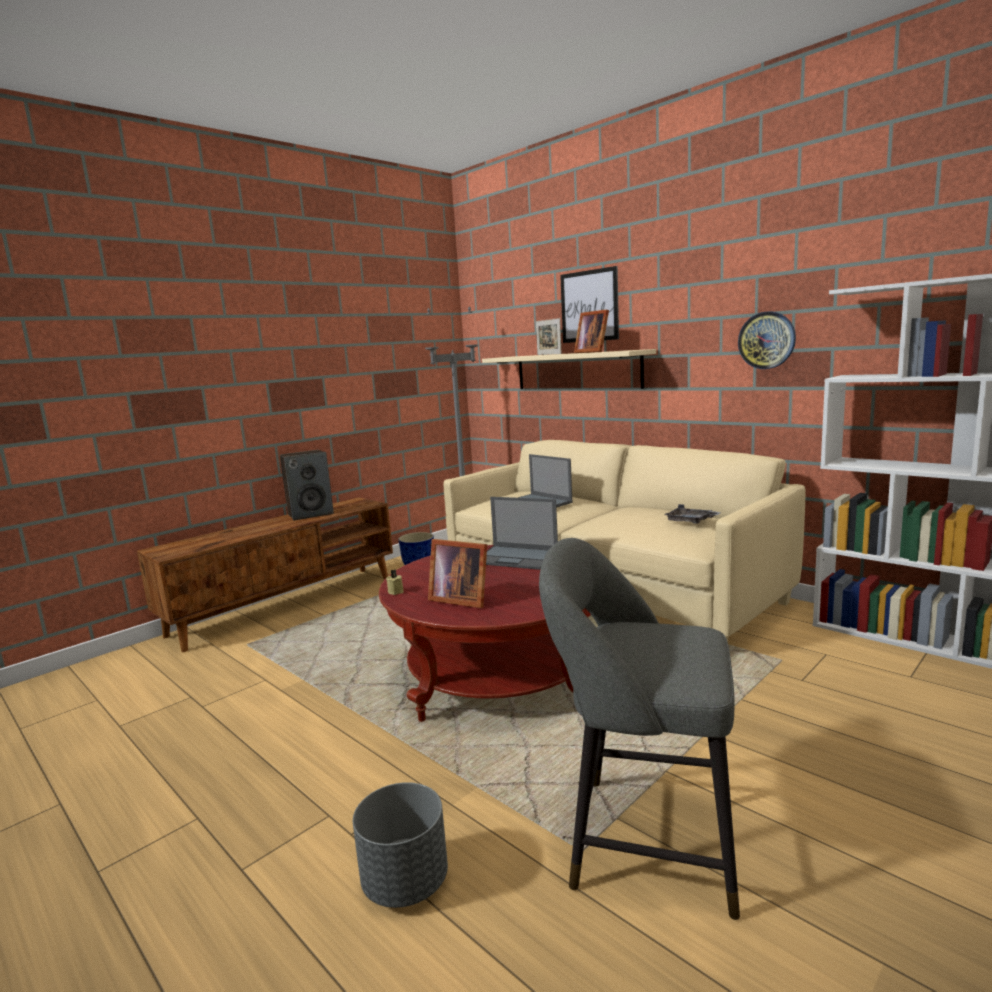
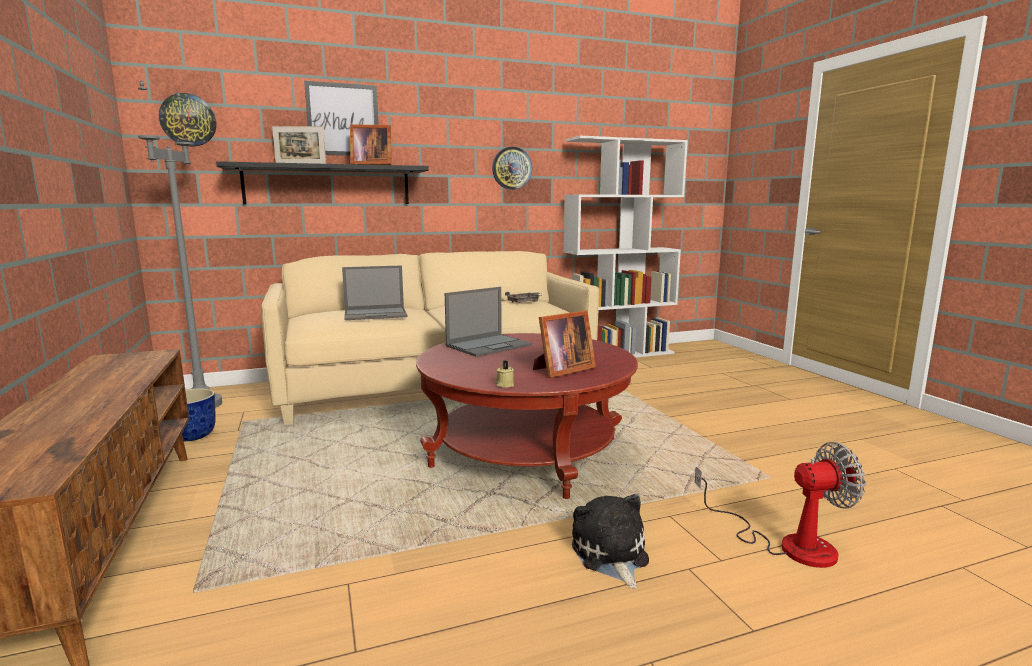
camera: 65 degrees left, 0 degrees up
speaker [280,450,334,520] -> none
grey planter [353,782,448,908] -> fan [695,442,866,568]
beige shelf [482,349,656,389] -> black shelf [216,161,429,204]
grey stool [539,538,740,920] -> none
none -> wall clock [159,93,216,146]
none -> plush toy [572,494,649,588]

